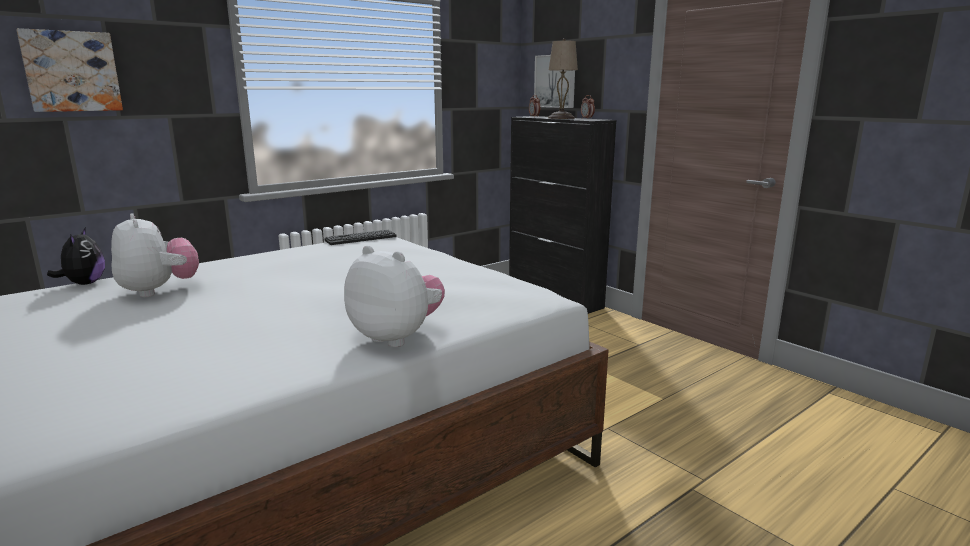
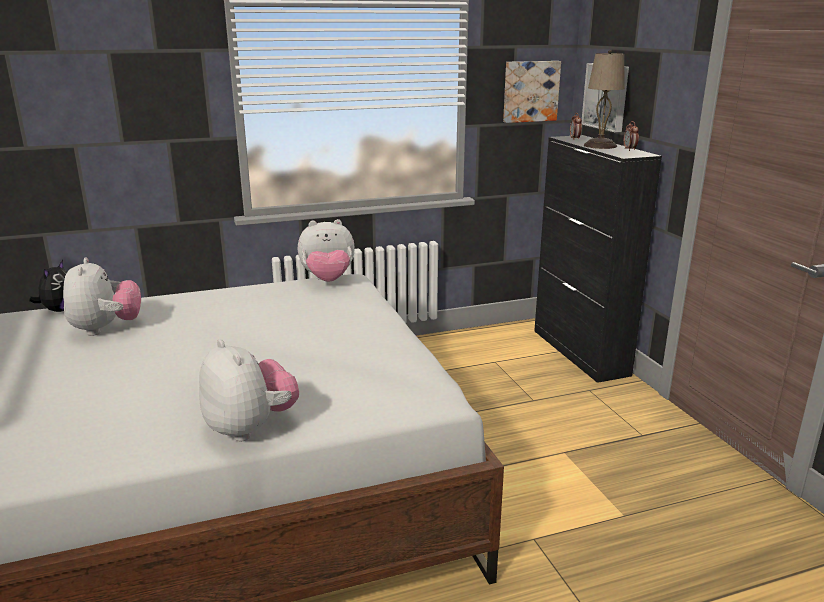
camera: 20 degrees right, 5 degrees up
picture [16,28,123,112] -> picture moved to [503,61,561,123]
keyboard [324,230,396,245] -> plush toy [298,219,355,282]

